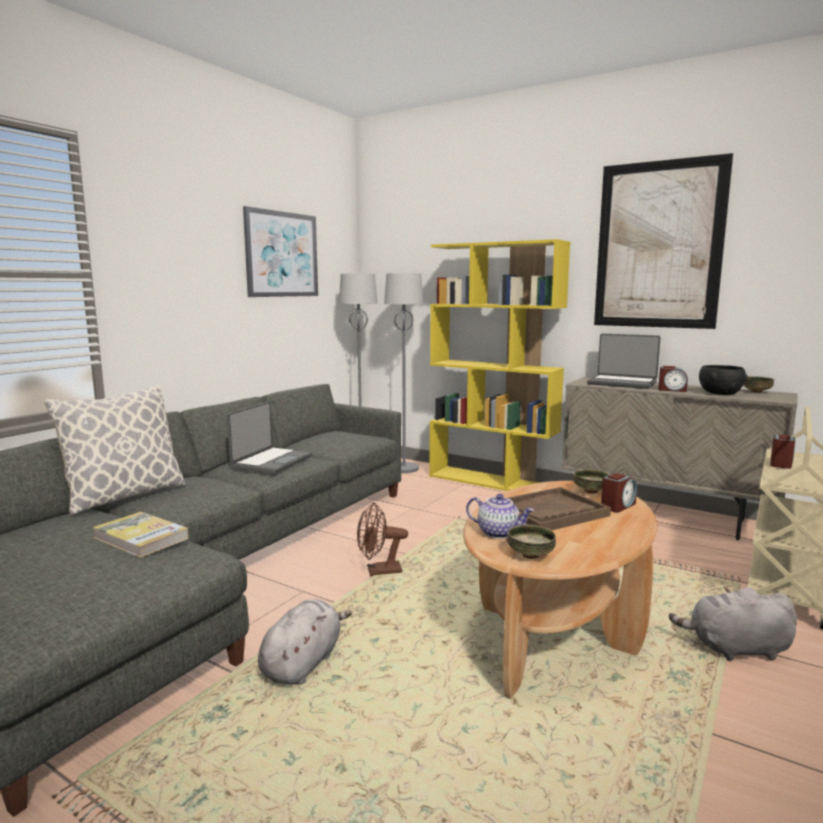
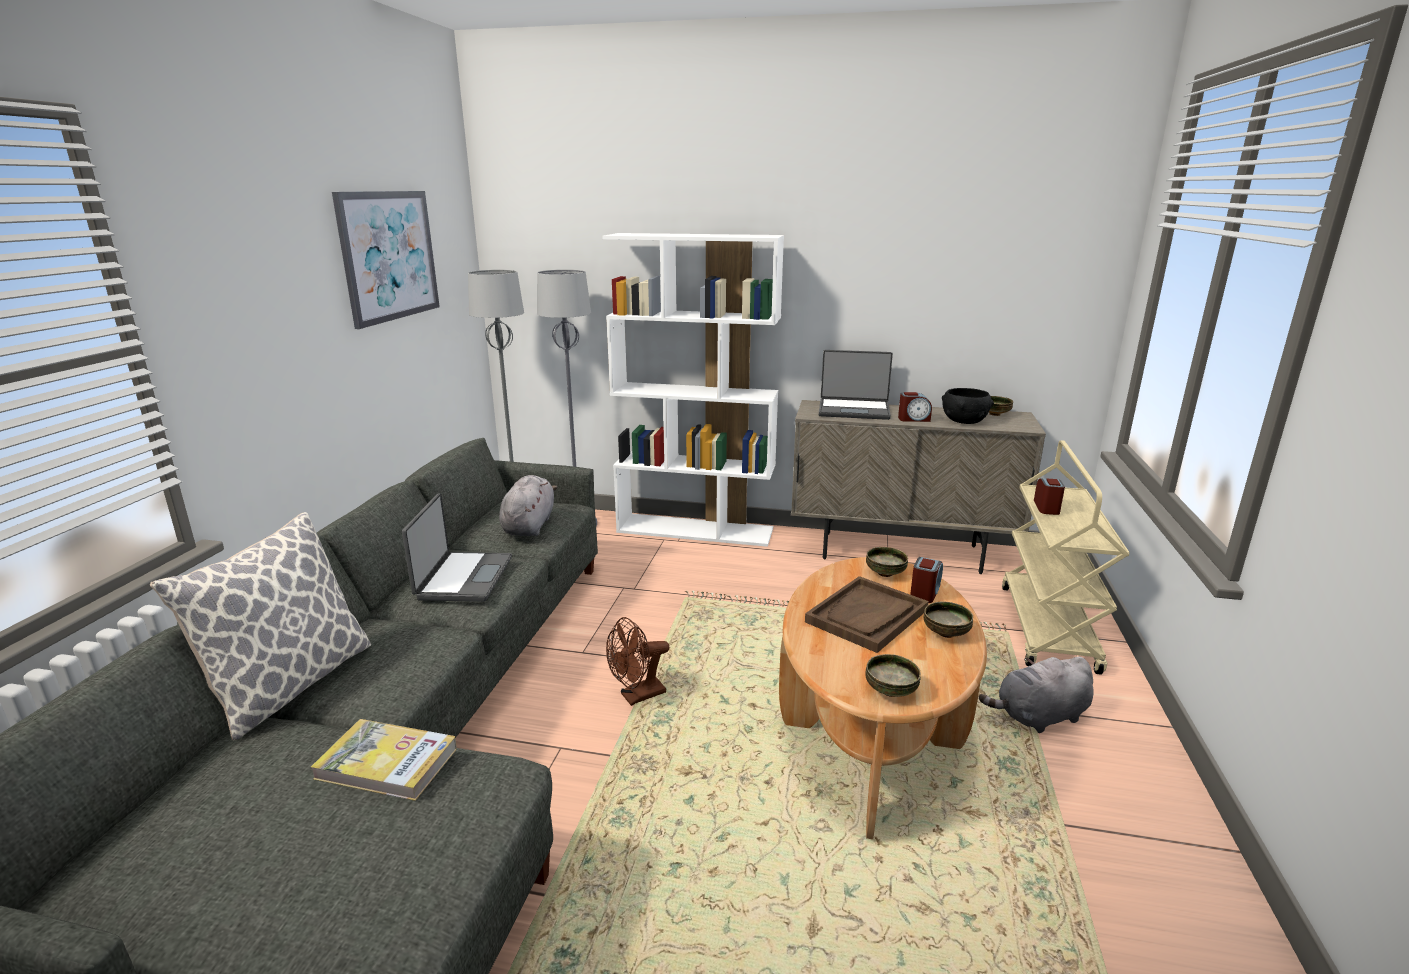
camera: 20 degrees left, 10 degrees up
grey plush toy [258,599,352,685] -> grey plush toy moved to [499,475,557,536]
yellow bookcase [429,239,570,491] -> white bookcase [602,233,784,547]
teapot [466,494,534,539] -> none
picture [594,153,733,329] -> none
none -> bowl [924,602,973,638]

